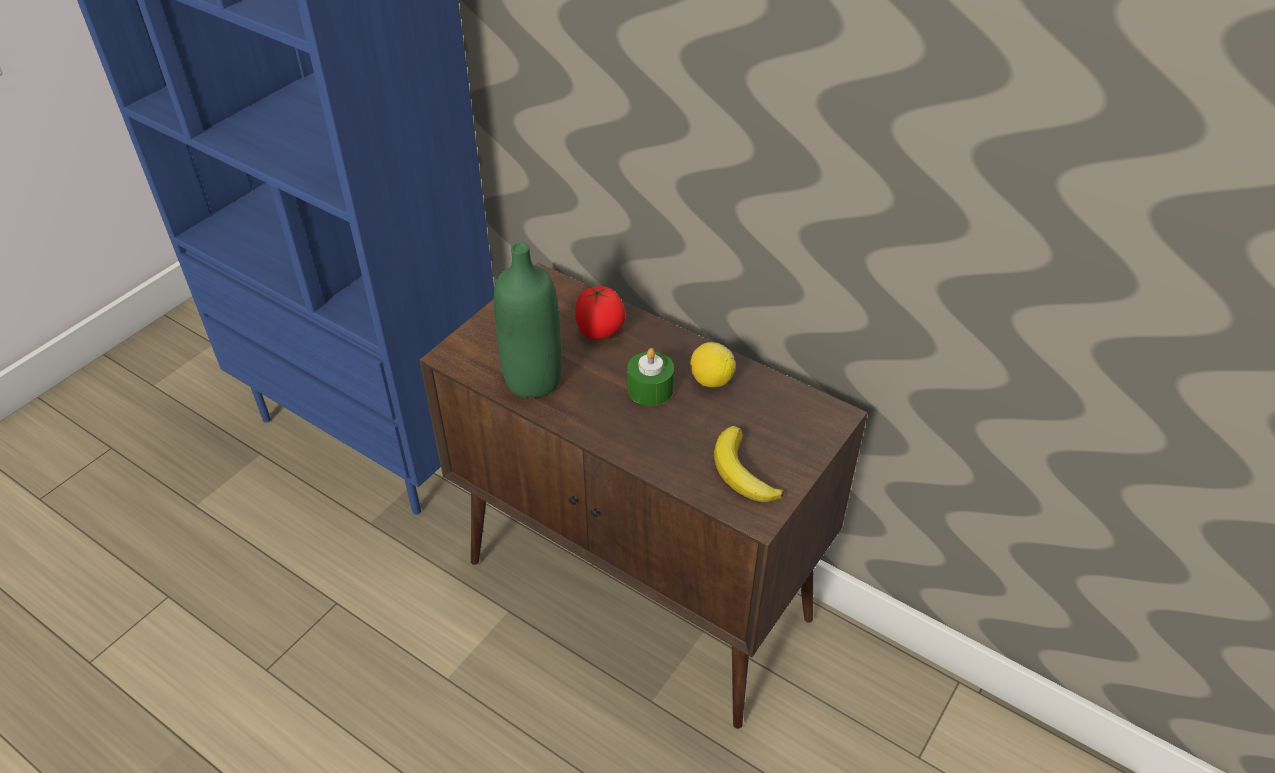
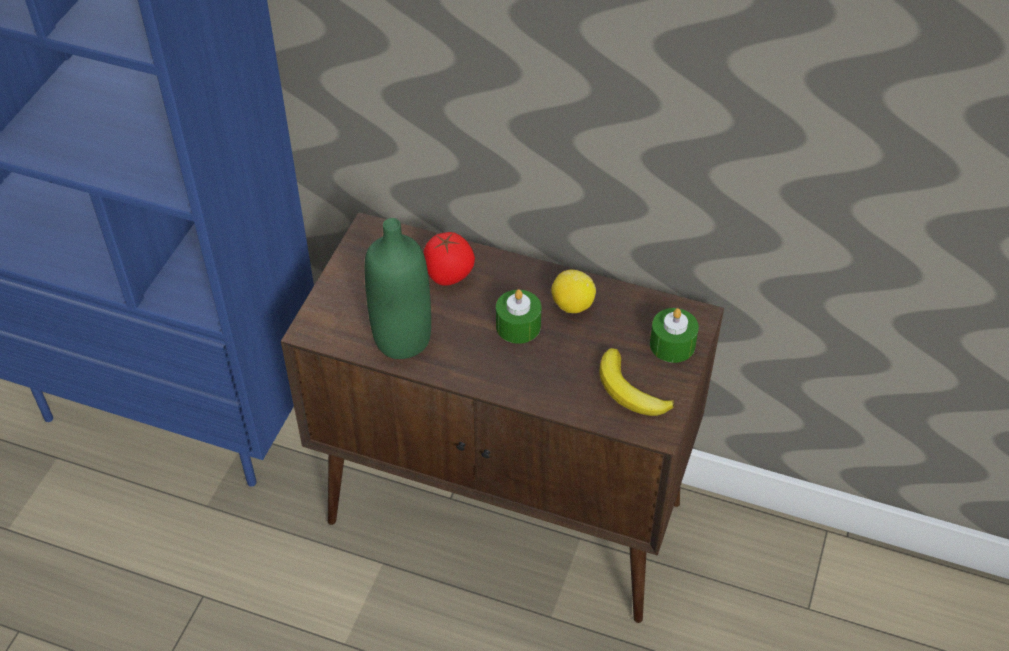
camera: 15 degrees left, 5 degrees up
none -> green candle [650,308,699,363]

